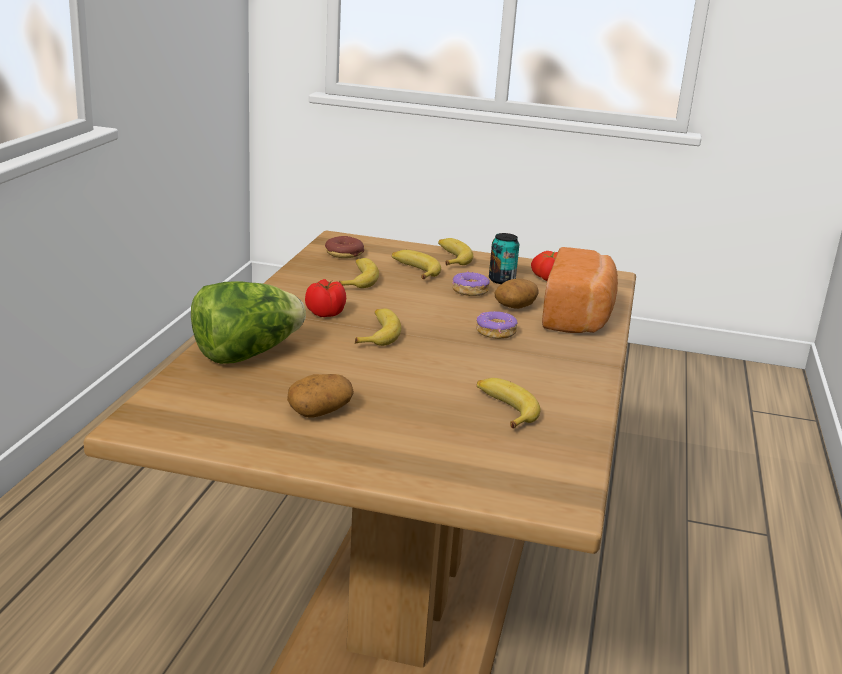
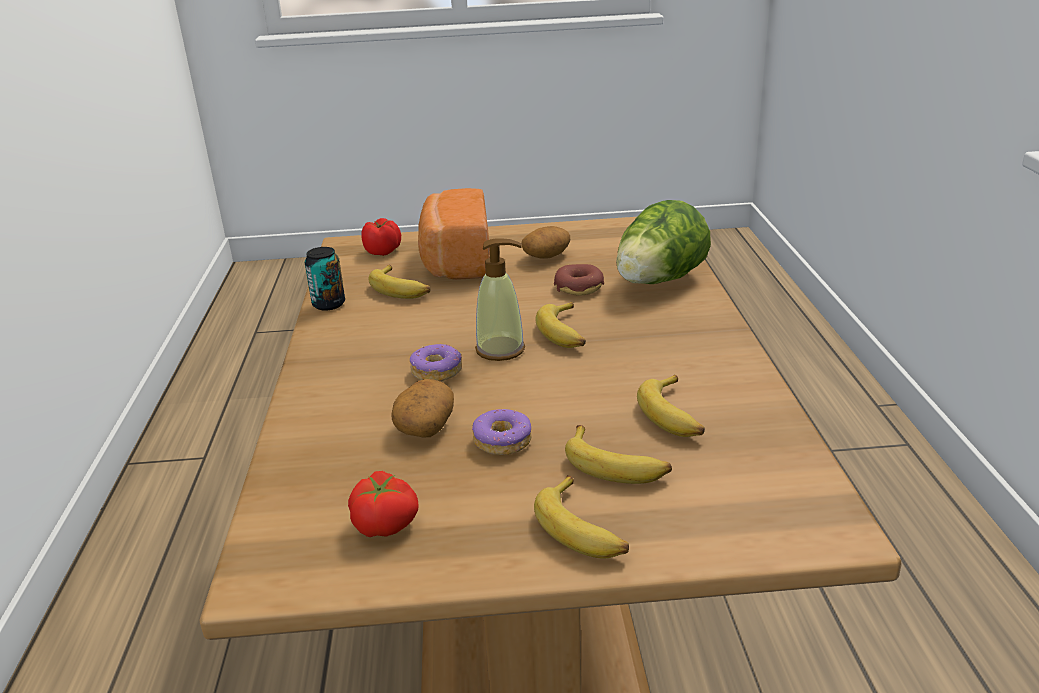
camera: 165 degrees right, 5 degrees up
tomato [305,279,346,317] -> tomato moved to [361,218,401,256]
donut [325,236,364,258] -> donut moved to [554,264,604,296]
can [489,233,519,284] -> can moved to [305,247,345,311]
bread [542,247,618,333] -> bread moved to [418,188,490,280]
none -> soap dispenser [475,238,525,361]

